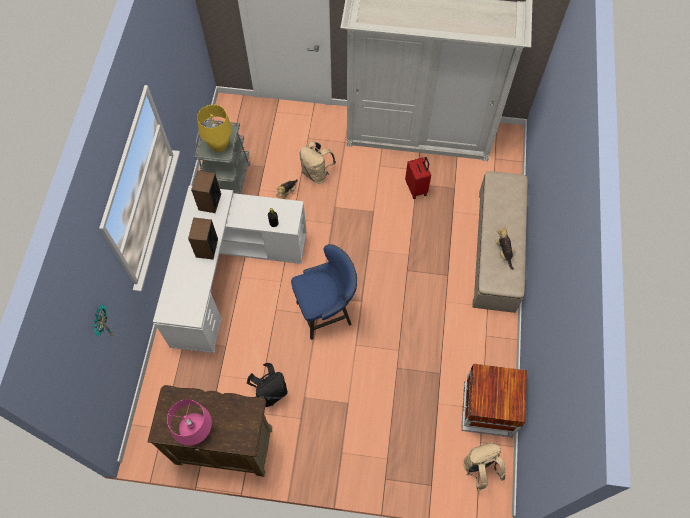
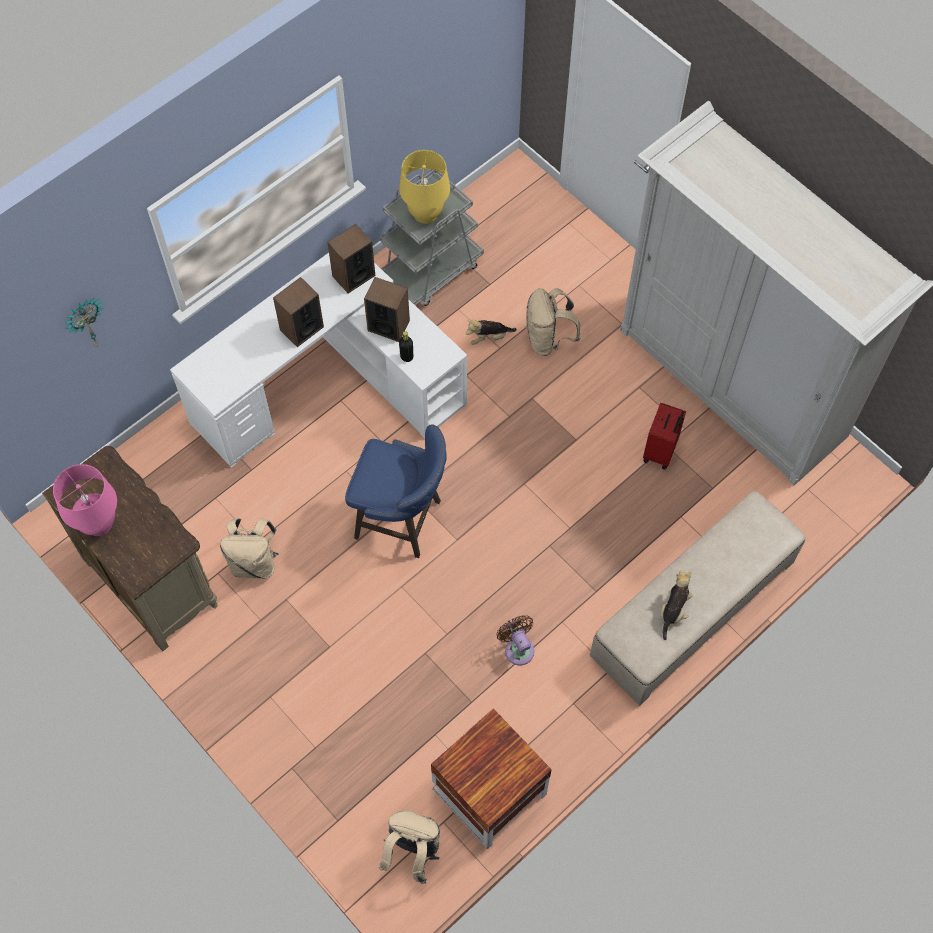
camera: 40 degrees right, 0 degrees up
black backpack [247,363,287,407] -> beige backpack [220,518,279,579]
none -> speaker [364,277,410,342]
none -> brown fan [497,615,534,665]

